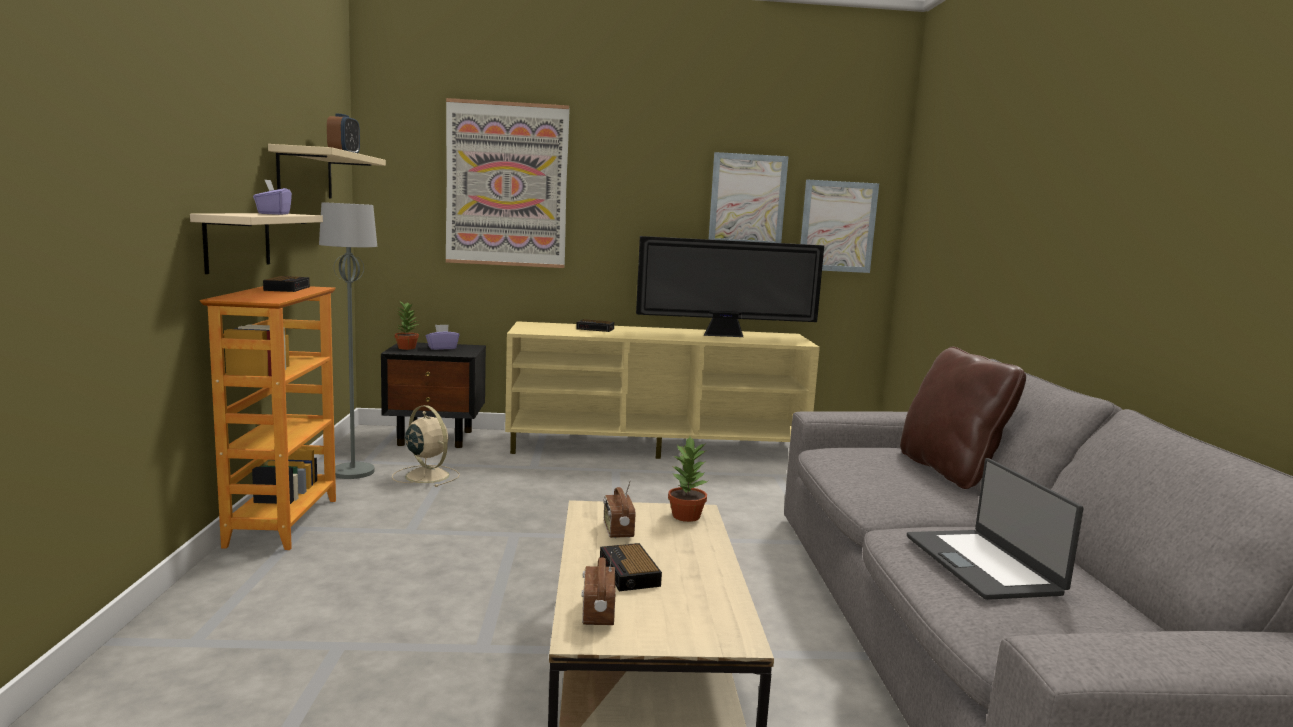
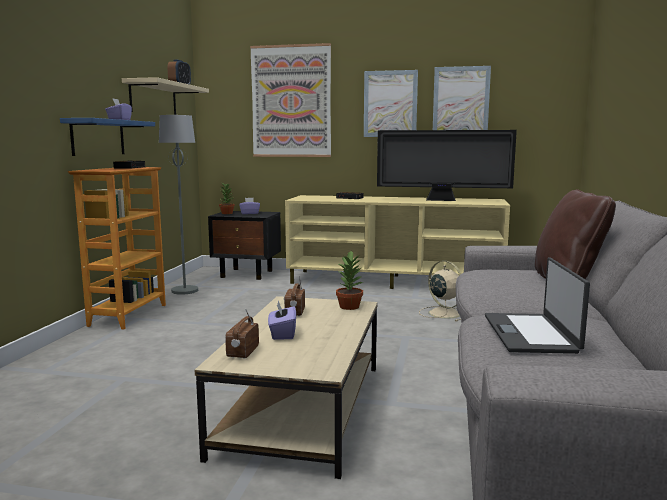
camera: 15 degrees right, 0 degrees up
beige shelf [190,213,323,274] -> blue shelf [60,118,155,156]
beige fan [392,405,460,487] -> beige fan moved to [419,261,461,321]
alarm clock [600,543,662,591] -> purple tissue box [268,300,296,340]
picture [800,179,879,273] -> picture moved to [364,70,418,137]

